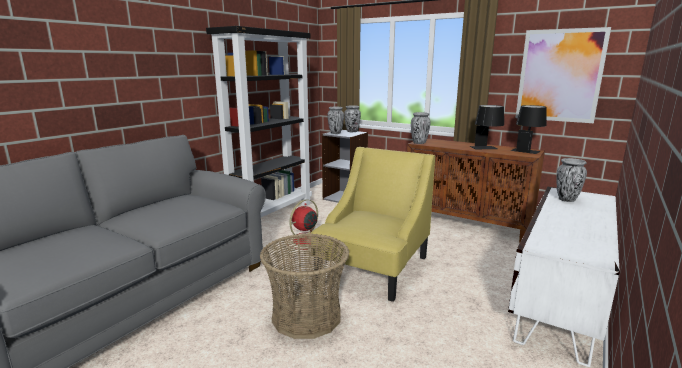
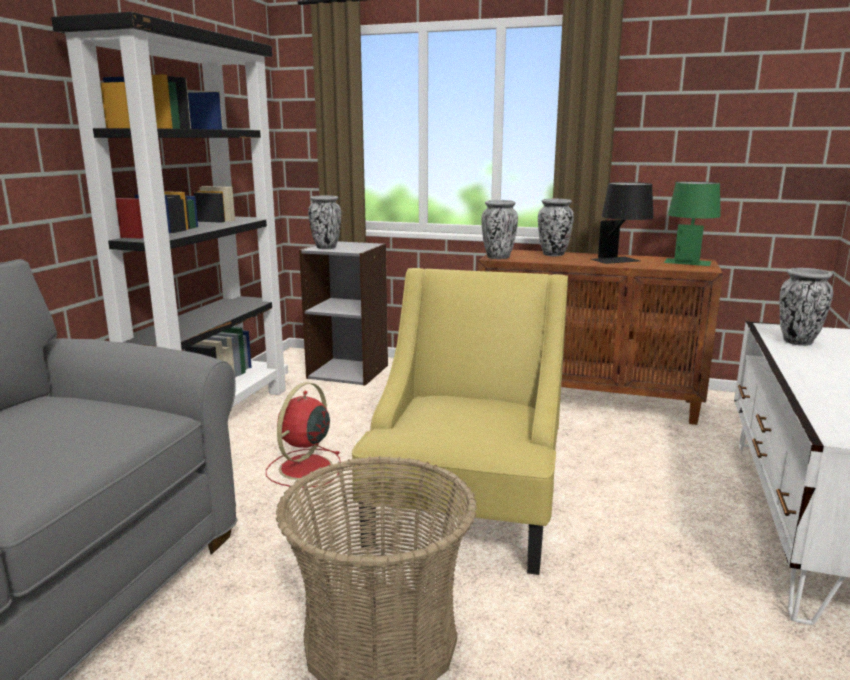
camera: 15 degrees left, 0 degrees up
vase [344,105,361,132] -> vase moved to [538,199,574,256]
black table lamp [511,105,547,154] -> green table lamp [664,181,721,266]
picture [515,27,611,123] -> none

